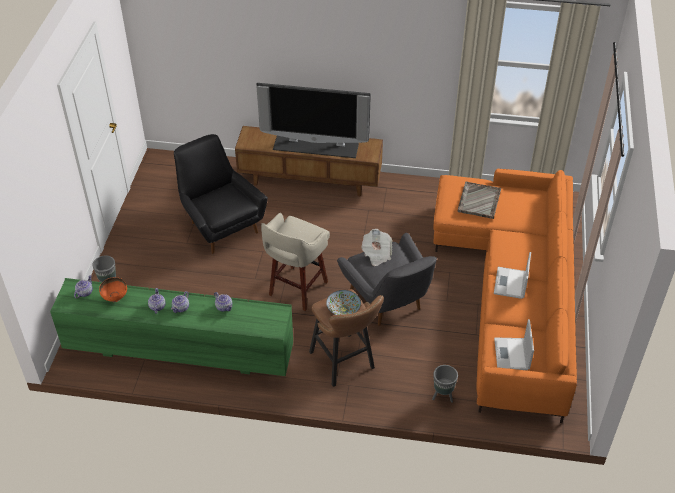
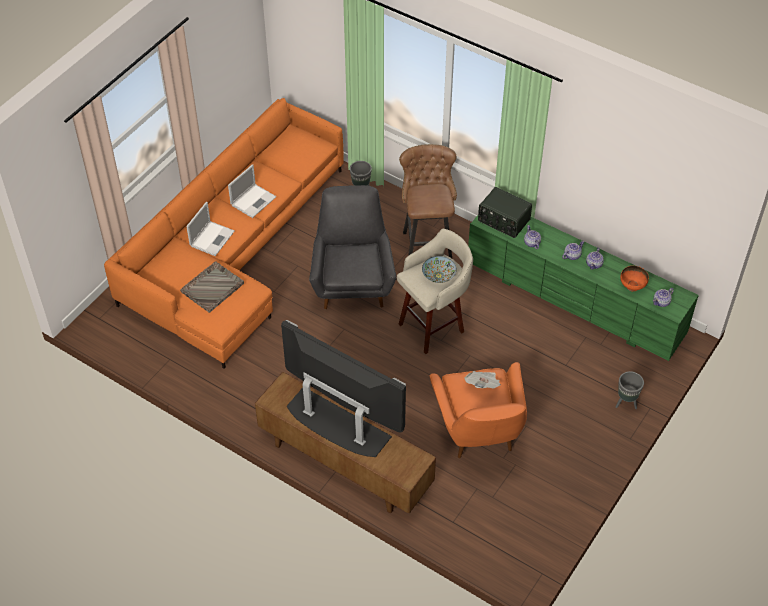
camera: 155 degrees left, 5 degrees up
black armchair [174,134,268,254] -> orange armchair [429,362,527,458]
bowl [326,290,361,315] -> bowl moved to [422,256,457,283]
newspaper [361,229,392,266] -> newspaper moved to [464,371,501,388]
laptop [494,319,534,370] -> laptop moved to [186,202,235,256]
none -> radio [478,187,532,238]

